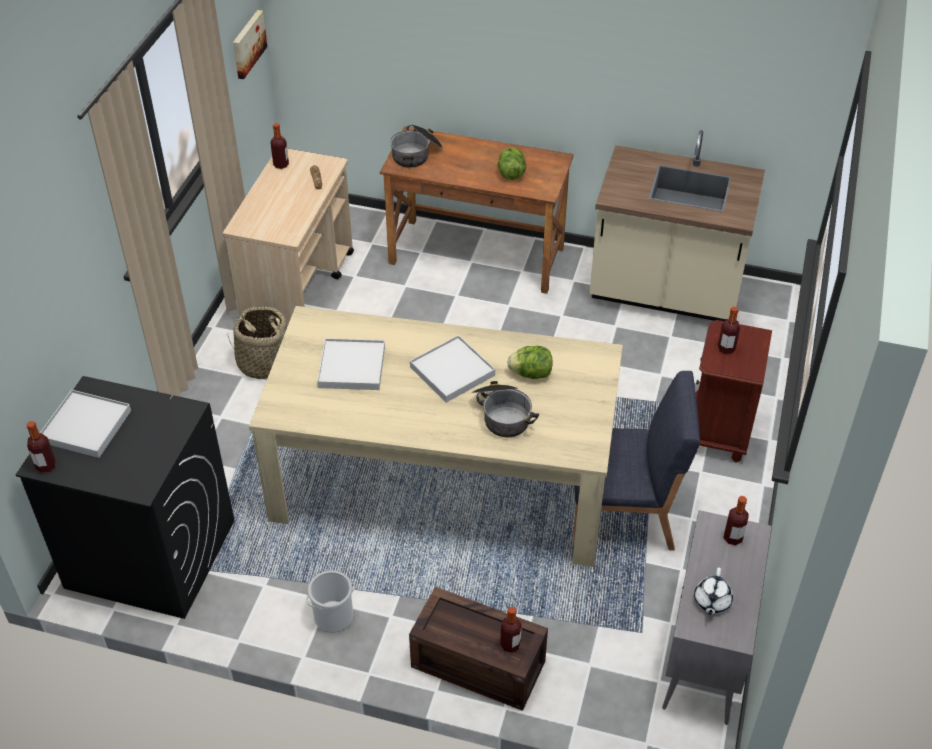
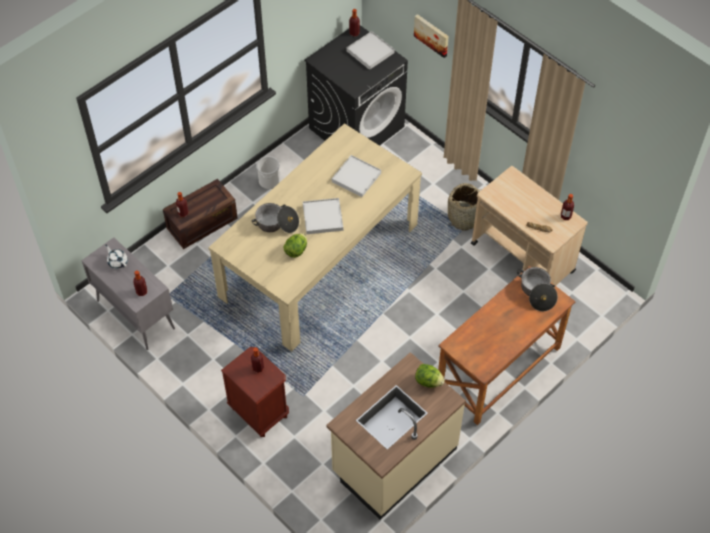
camera: 120 degrees right, 10 degrees up
picture [233,10,267,79] -> picture moved to [414,14,449,58]
lettuce [498,148,526,180] -> lettuce moved to [415,364,445,388]
blue chair [573,371,700,551] -> none

